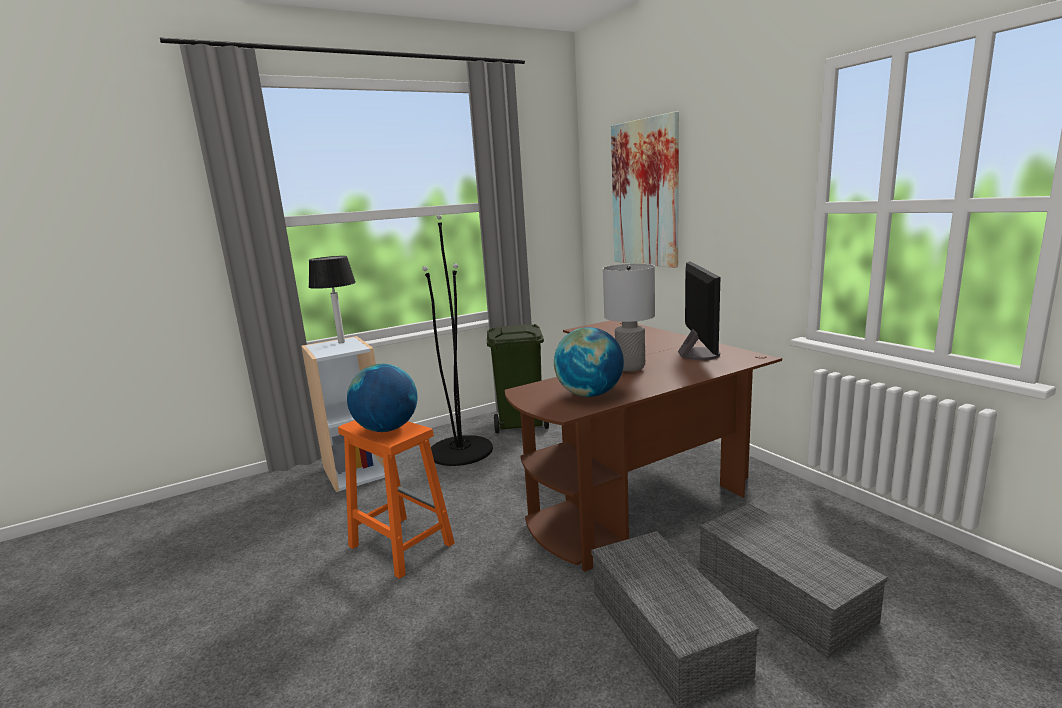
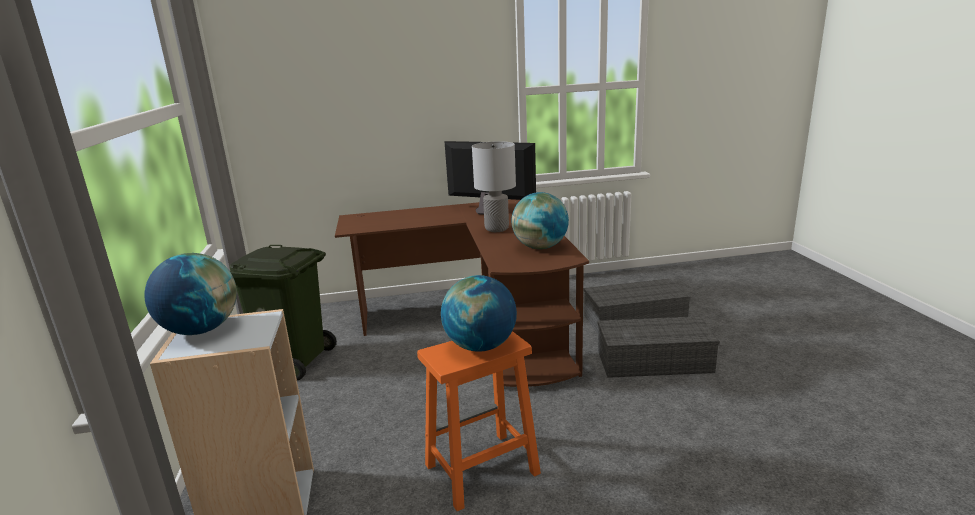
camera: 70 degrees left, 5 degrees up
table lamp [309,256,356,343] -> globe [144,253,237,335]
black floor lamp [422,214,493,466] -> none
picture [611,112,679,268] -> none

